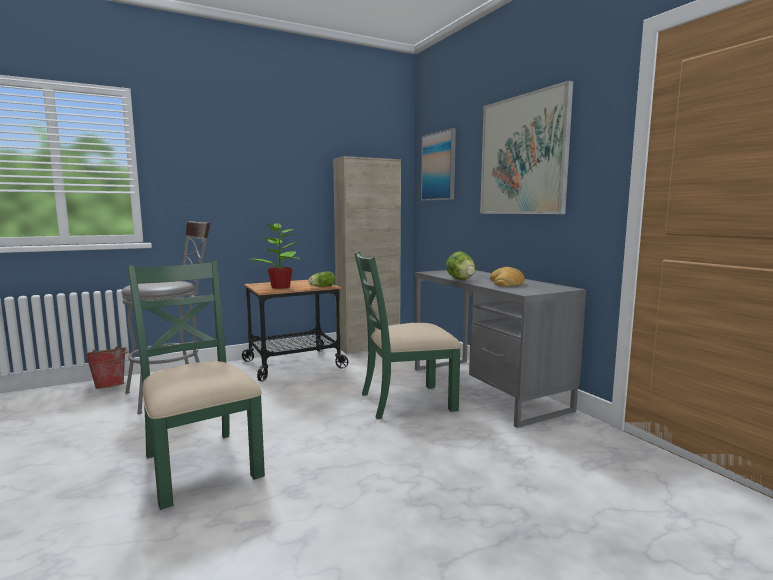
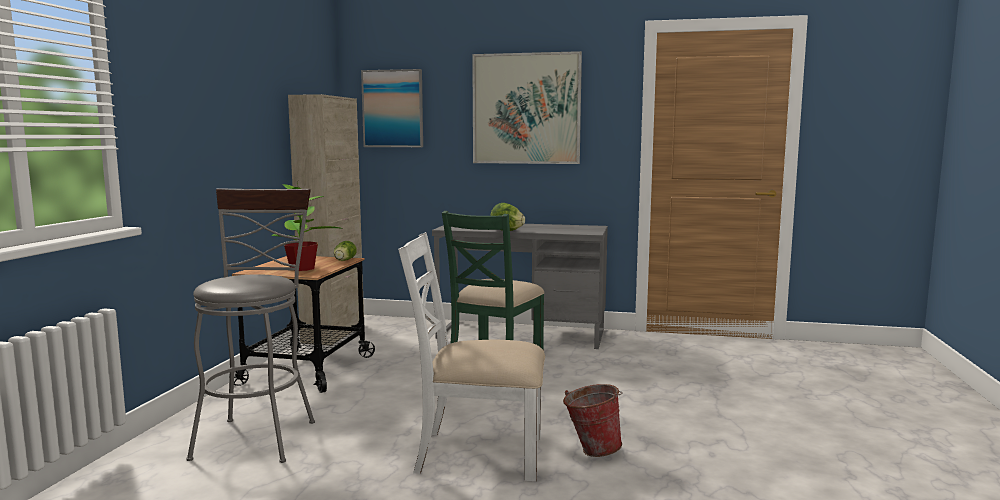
camera: 50 degrees left, 0 degrees up
bucket [85,346,129,389] -> bucket moved to [563,384,623,457]
green chair [127,261,265,510] -> white chair [398,232,545,481]
bread [490,267,525,287] -> none

